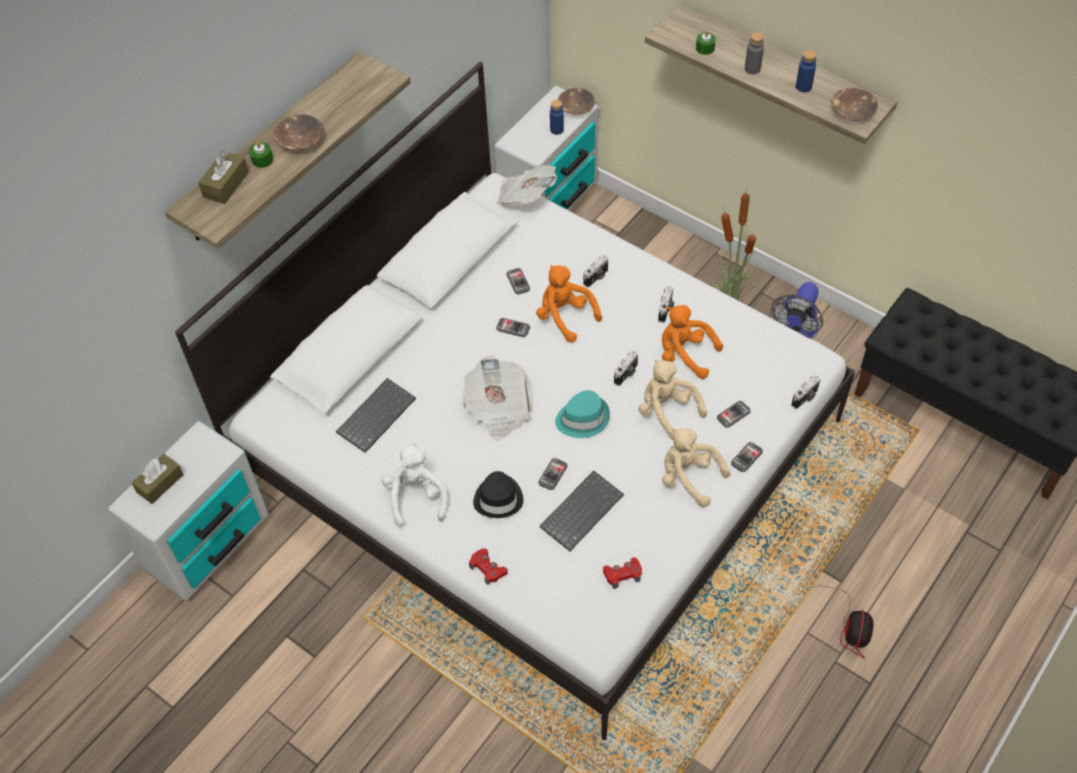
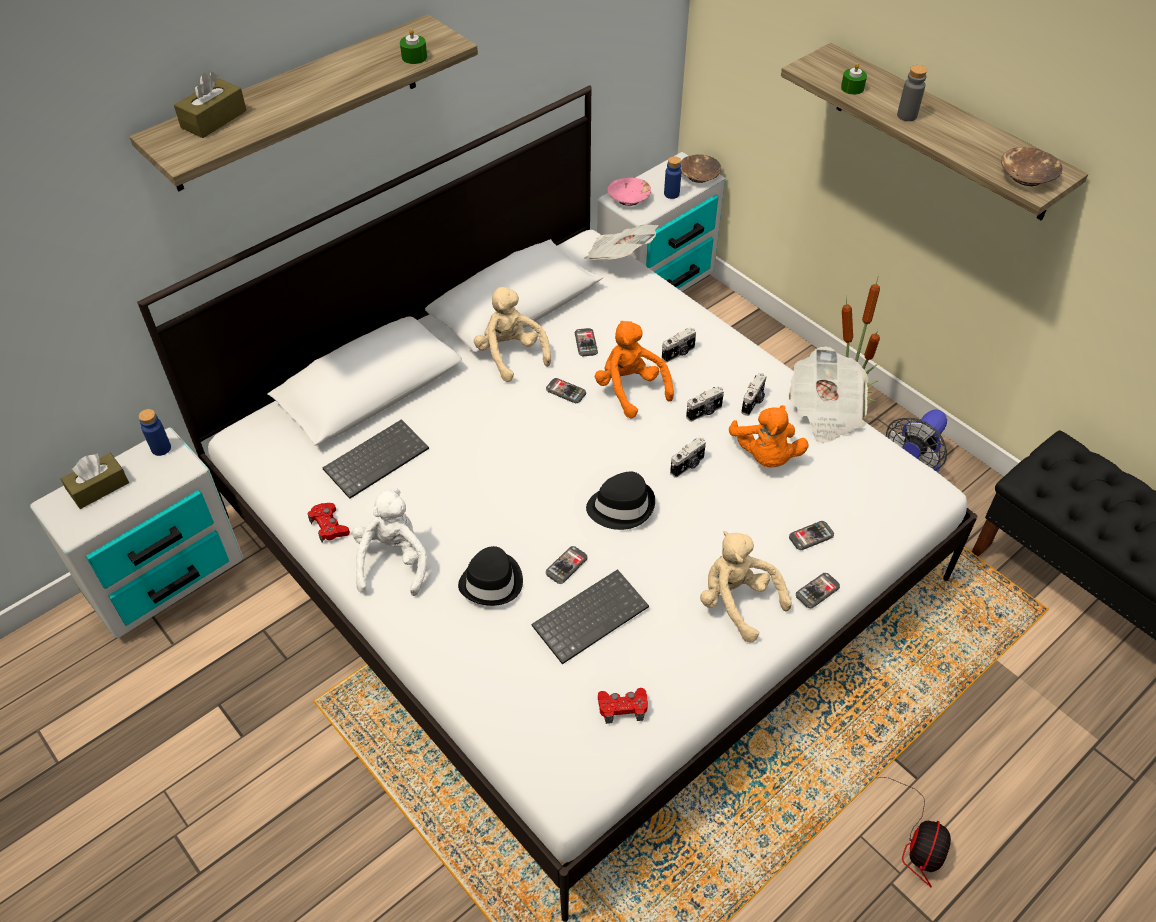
camera: 10 degrees right, 5 degrees down
green candle [249,141,273,168] -> green candle moved to [400,28,427,64]
brown bowl [274,115,324,150] -> none
newspaper [463,356,531,441] -> newspaper moved to [788,347,868,443]
red game controller [469,548,508,585] -> red game controller moved to [307,503,350,542]
turquoise hat [555,390,610,438] -> black hat [586,472,655,530]
beige plush toy [638,359,707,440] -> beige plush toy moved to [474,287,551,382]
orange plush toy [662,305,723,379] -> orange plush toy turned 135 degrees counterclockwise [729,405,808,468]
camera [791,375,820,409] -> camera moved to [686,386,724,422]
blue bottle [796,50,816,92] -> blue bottle moved to [138,409,171,456]
none -> pink bowl [607,178,651,206]

